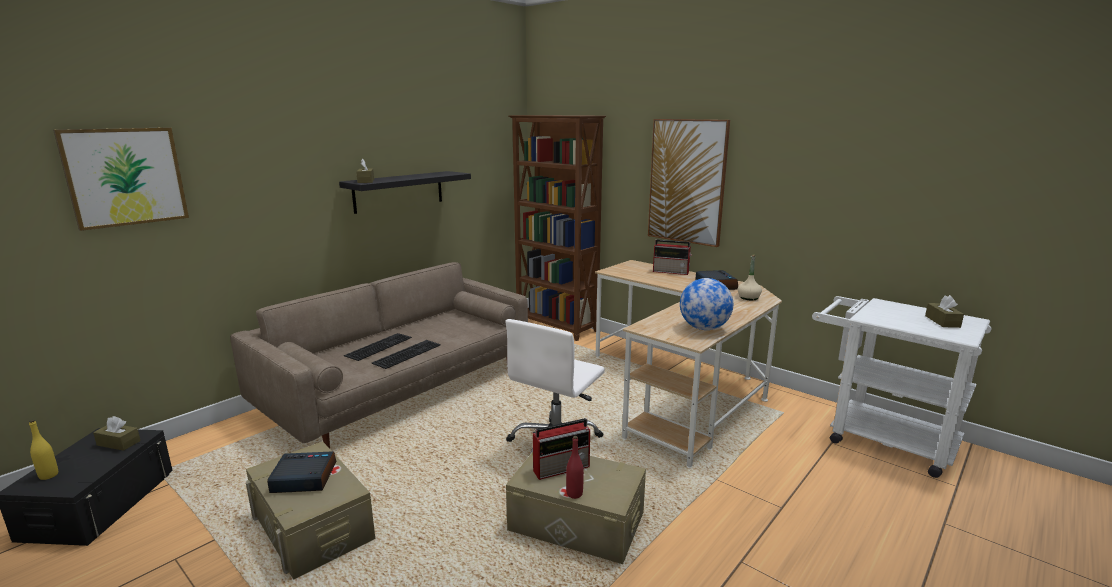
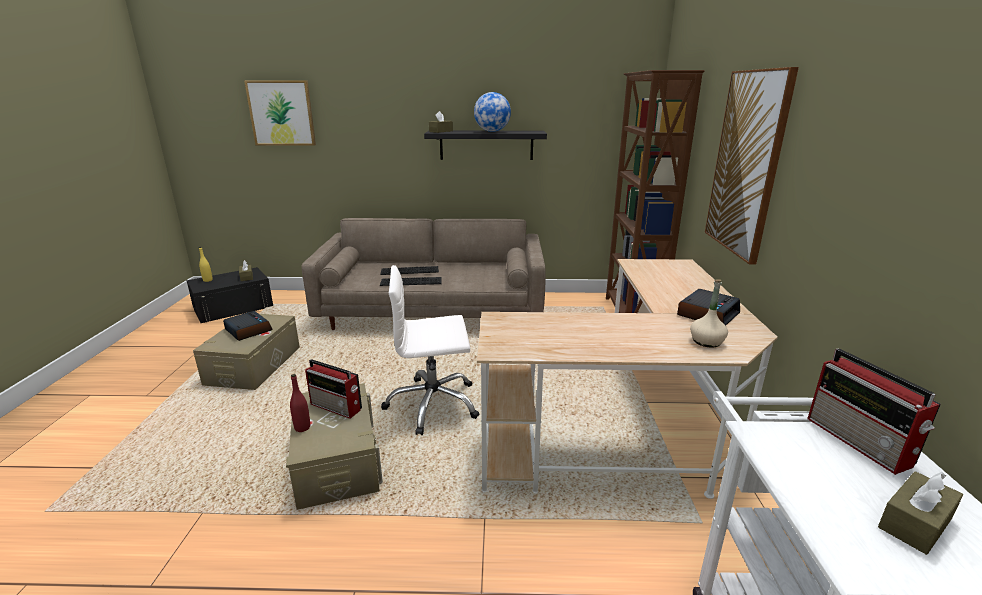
camera: 50 degrees right, 5 degrees up
radio [653,239,692,275] -> radio moved to [807,349,941,475]
globe [680,278,733,330] -> globe moved to [474,92,511,132]

